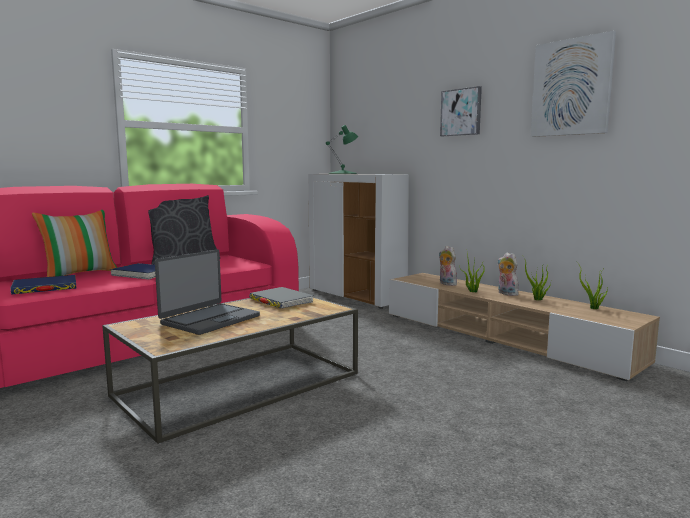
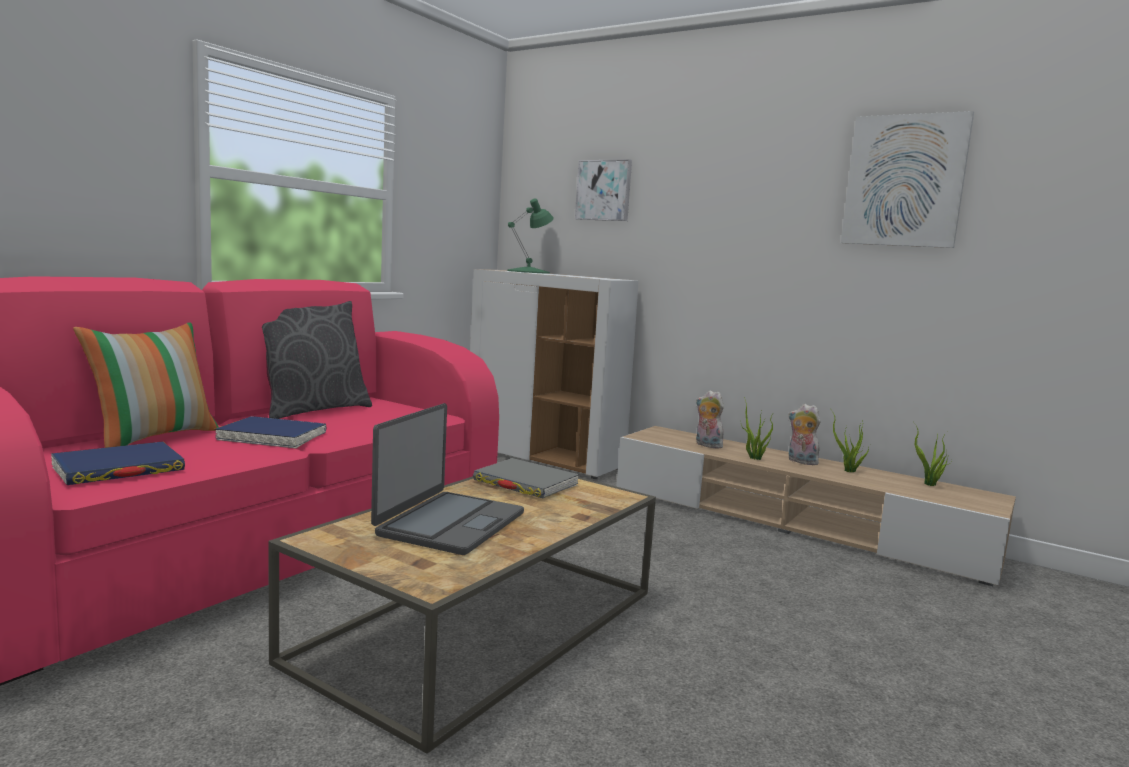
camera: 15 degrees left, 0 degrees up
picture [440,86,482,136] -> picture moved to [575,159,632,221]

